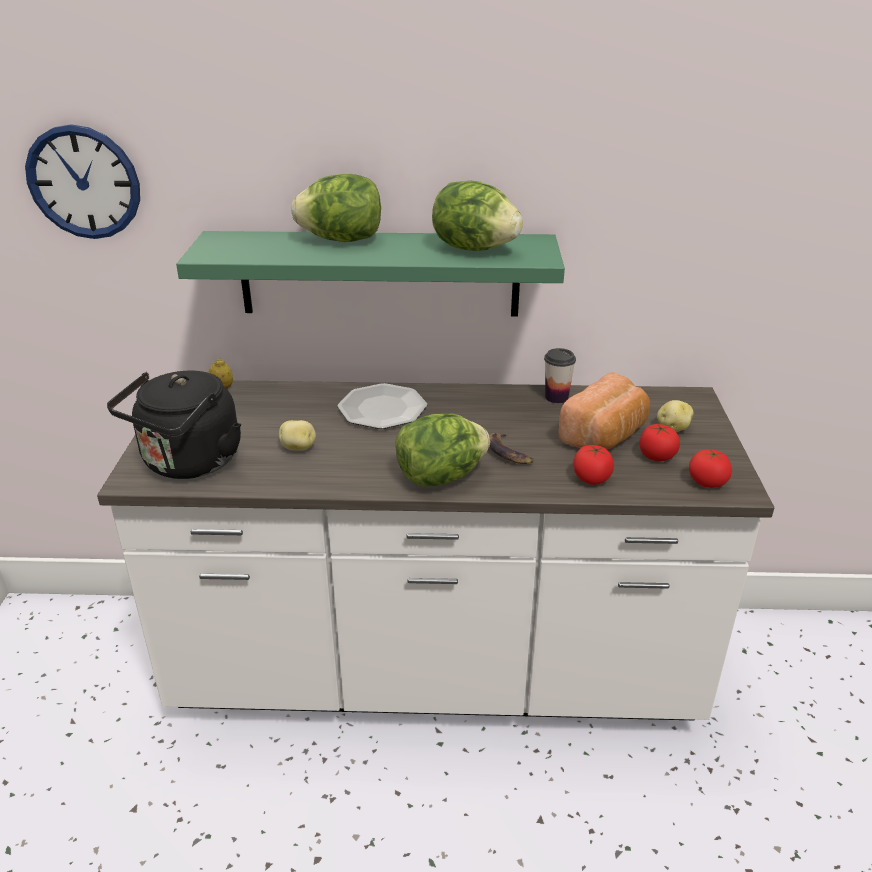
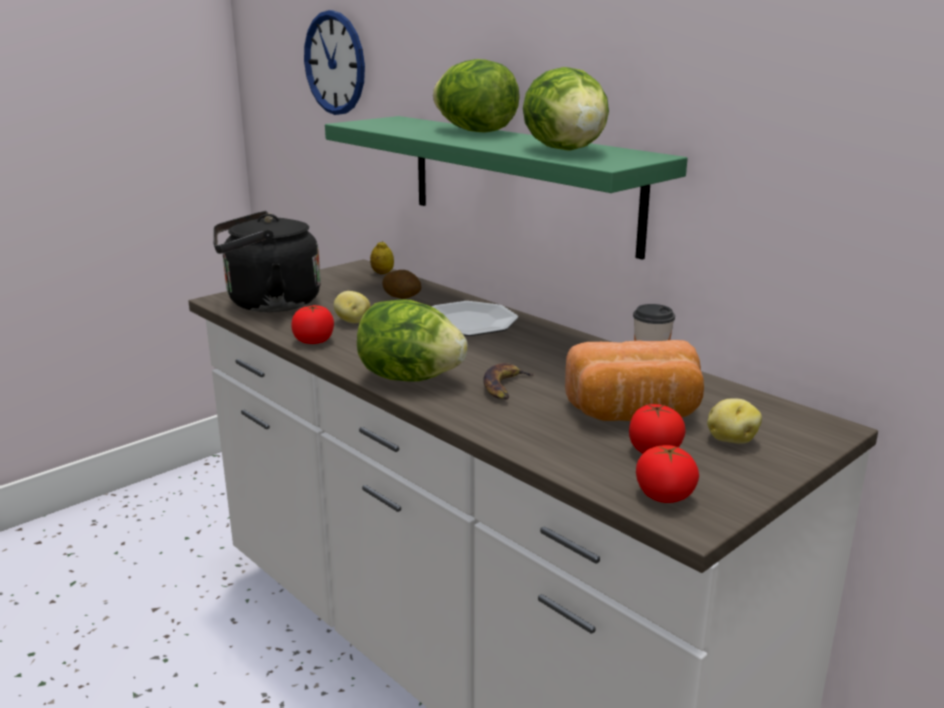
camera: 45 degrees right, 10 degrees down
tomato [573,445,614,485] -> tomato moved to [291,305,334,344]
none -> potato [382,270,421,299]

